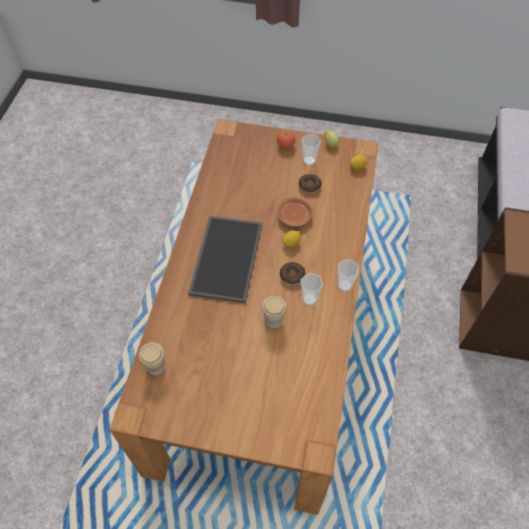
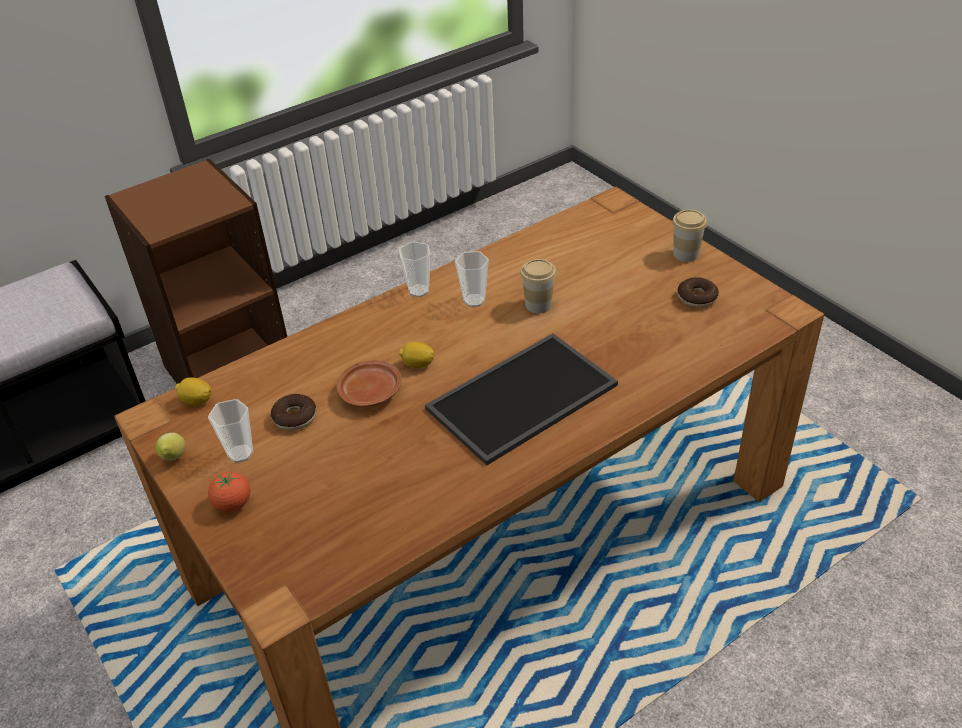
camera: 135 degrees left, 15 degrees down
cup [139,342,165,375] -> cup moved to [672,209,707,262]
donut [280,262,305,285] -> donut moved to [677,277,719,308]

